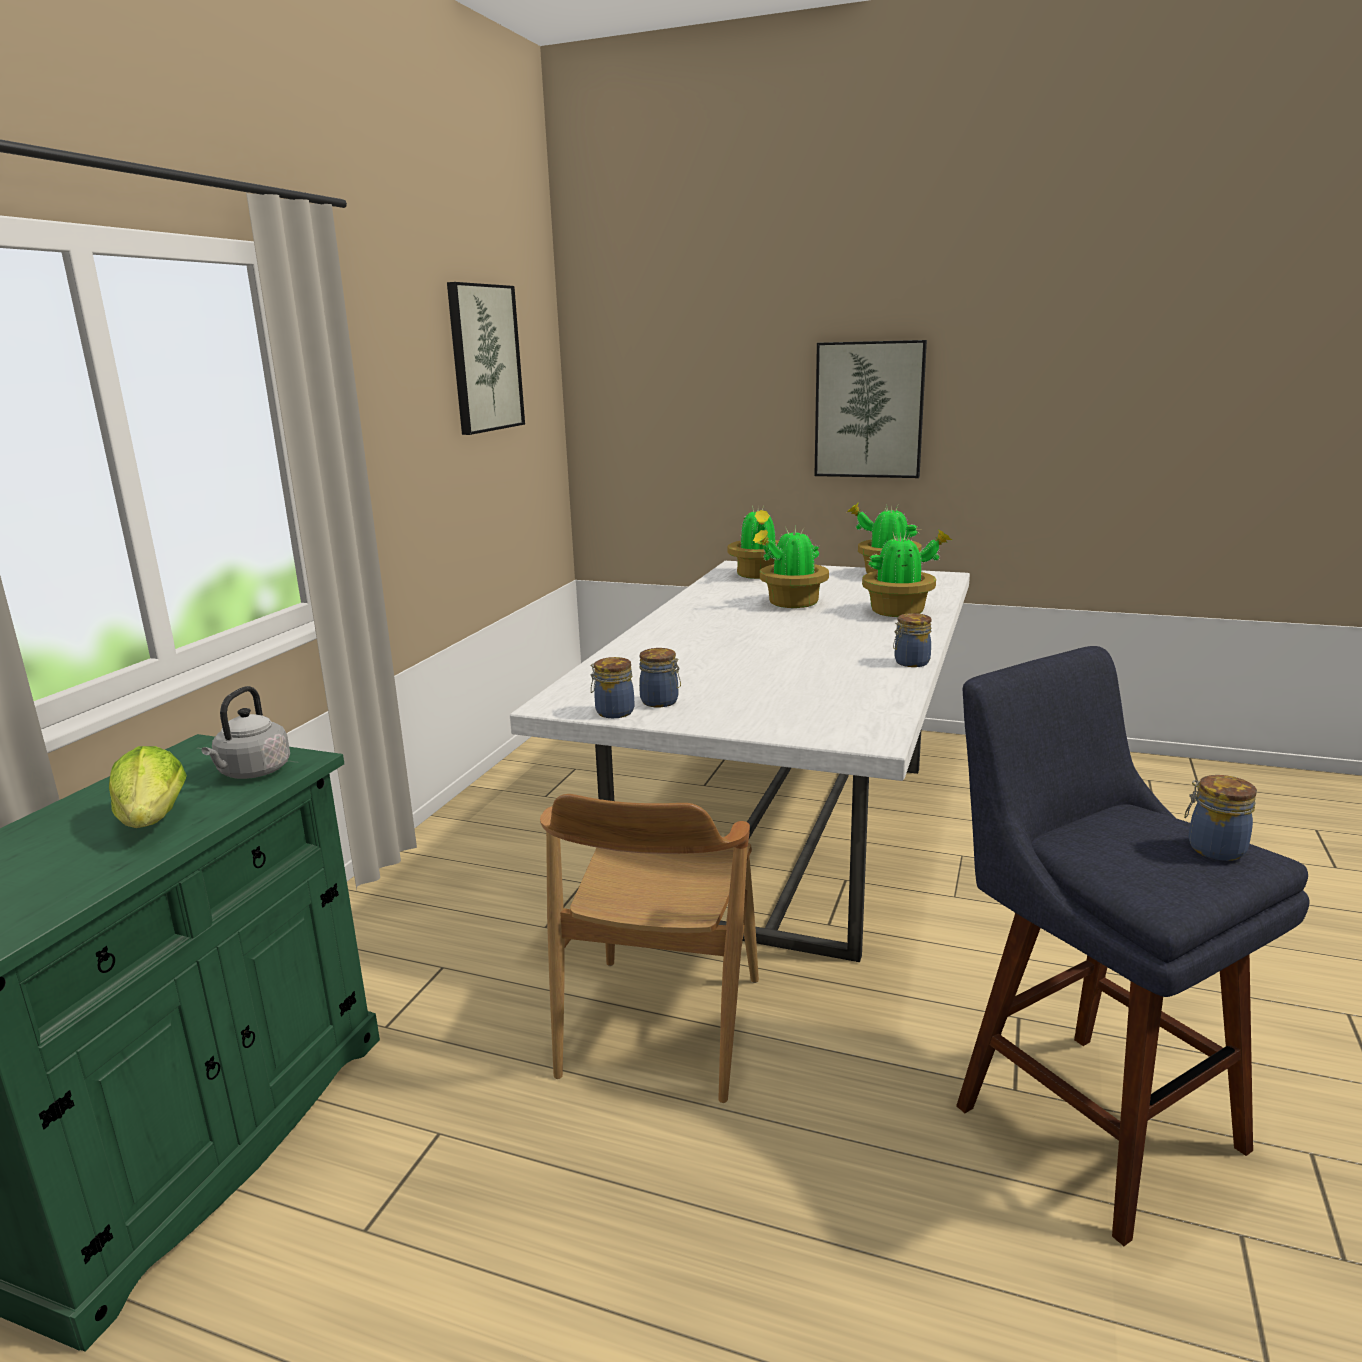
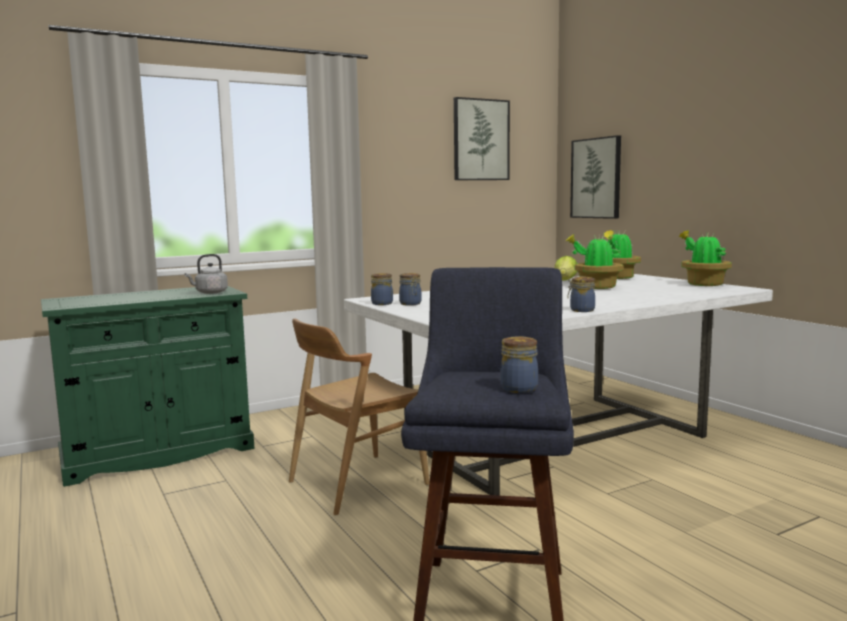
camera: 40 degrees right, 10 degrees down
lettuce [109,746,187,828] -> lettuce moved to [555,256,577,281]
picture [815,340,927,478] -> picture moved to [570,135,621,219]
potted plant [862,529,952,617] -> none

